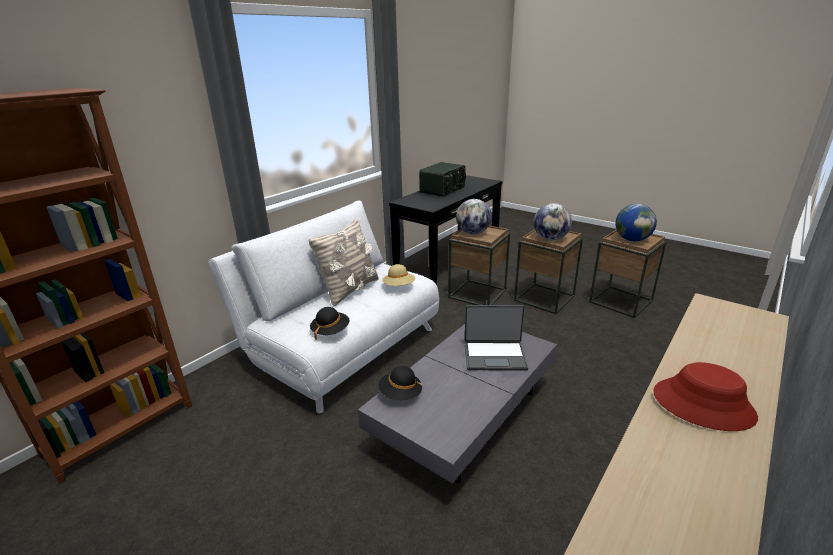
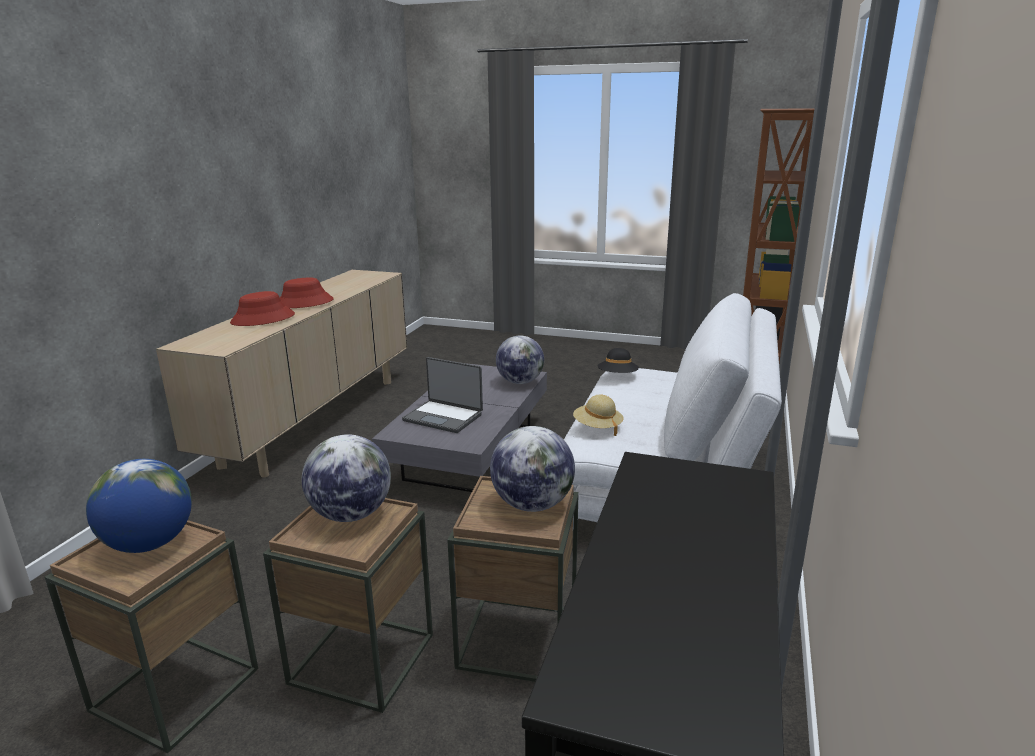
camera: 160 degrees right, 5 degrees down
beige pillow [309,219,379,306] -> none
black hat [379,366,422,400] -> globe [496,335,544,384]
radio [419,162,466,197] -> none
laptop [465,305,528,370] -> laptop turned 135 degrees counterclockwise [402,357,483,433]
none -> red hat [230,291,295,326]

